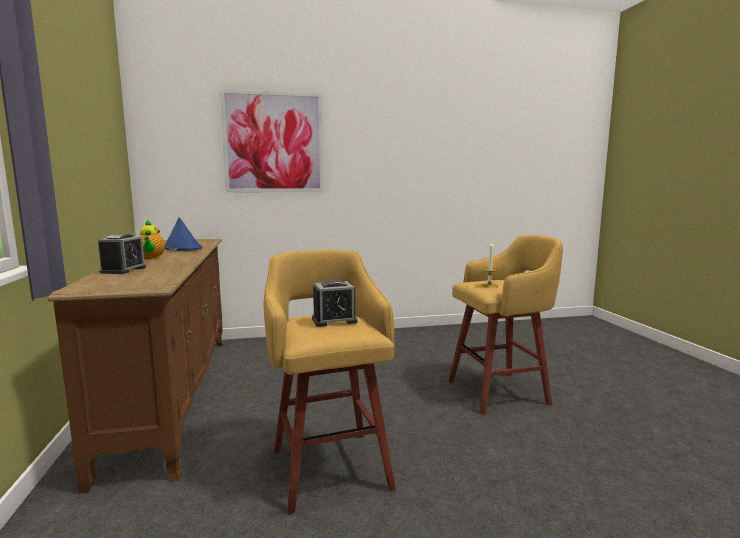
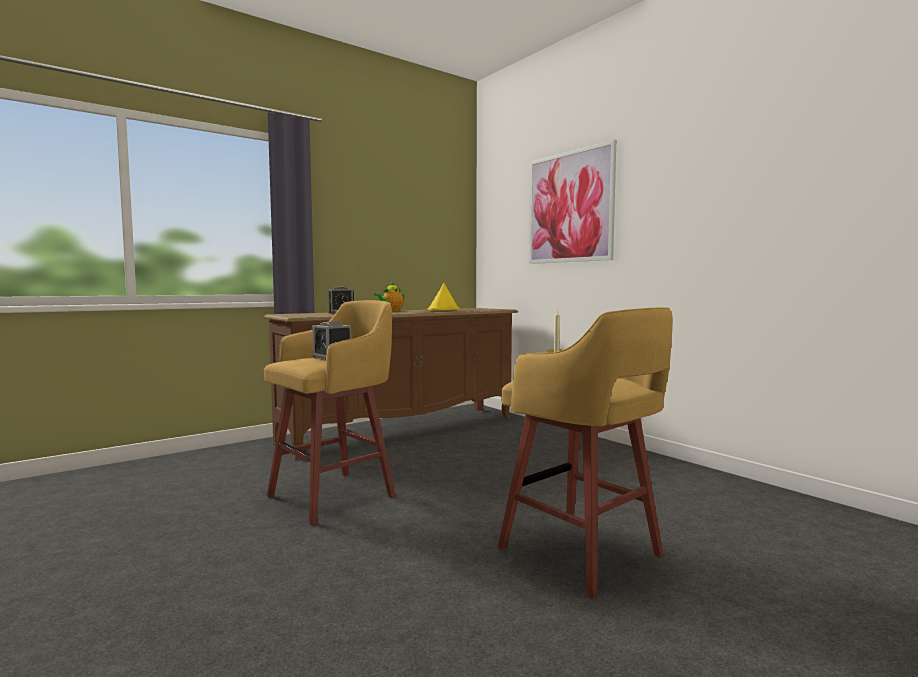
camera: 65 degrees right, 5 degrees down
blue hat [165,217,202,251] -> yellow hat [427,283,460,310]

